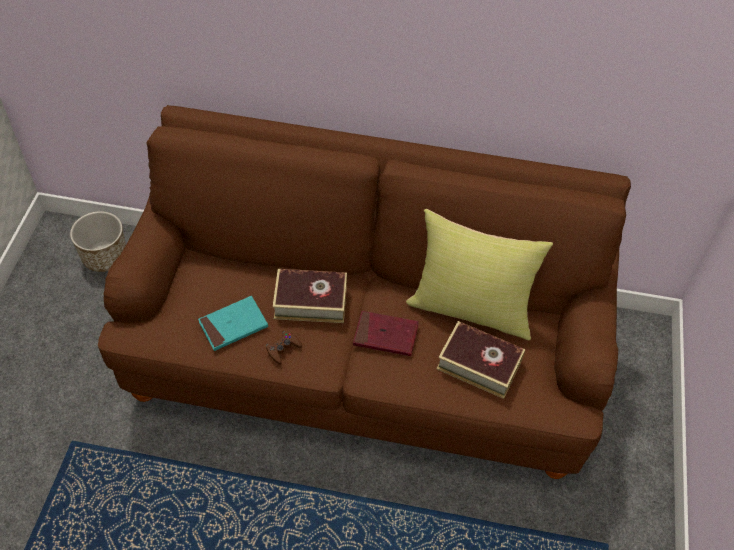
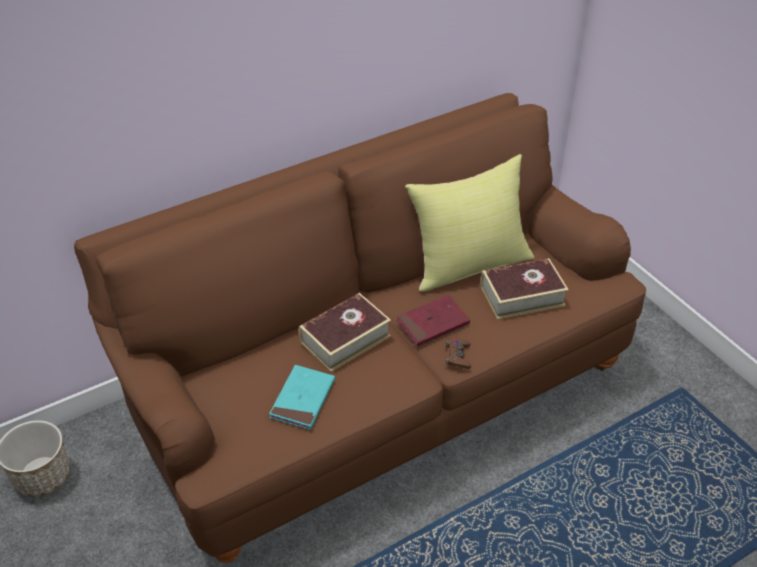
camera: 40 degrees left, 10 degrees down
brown game controller [266,331,302,365] -> brown game controller moved to [446,338,471,369]

